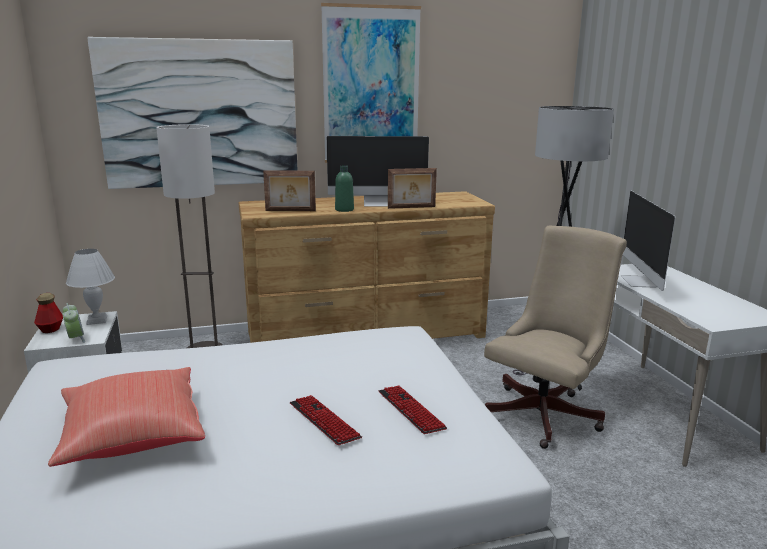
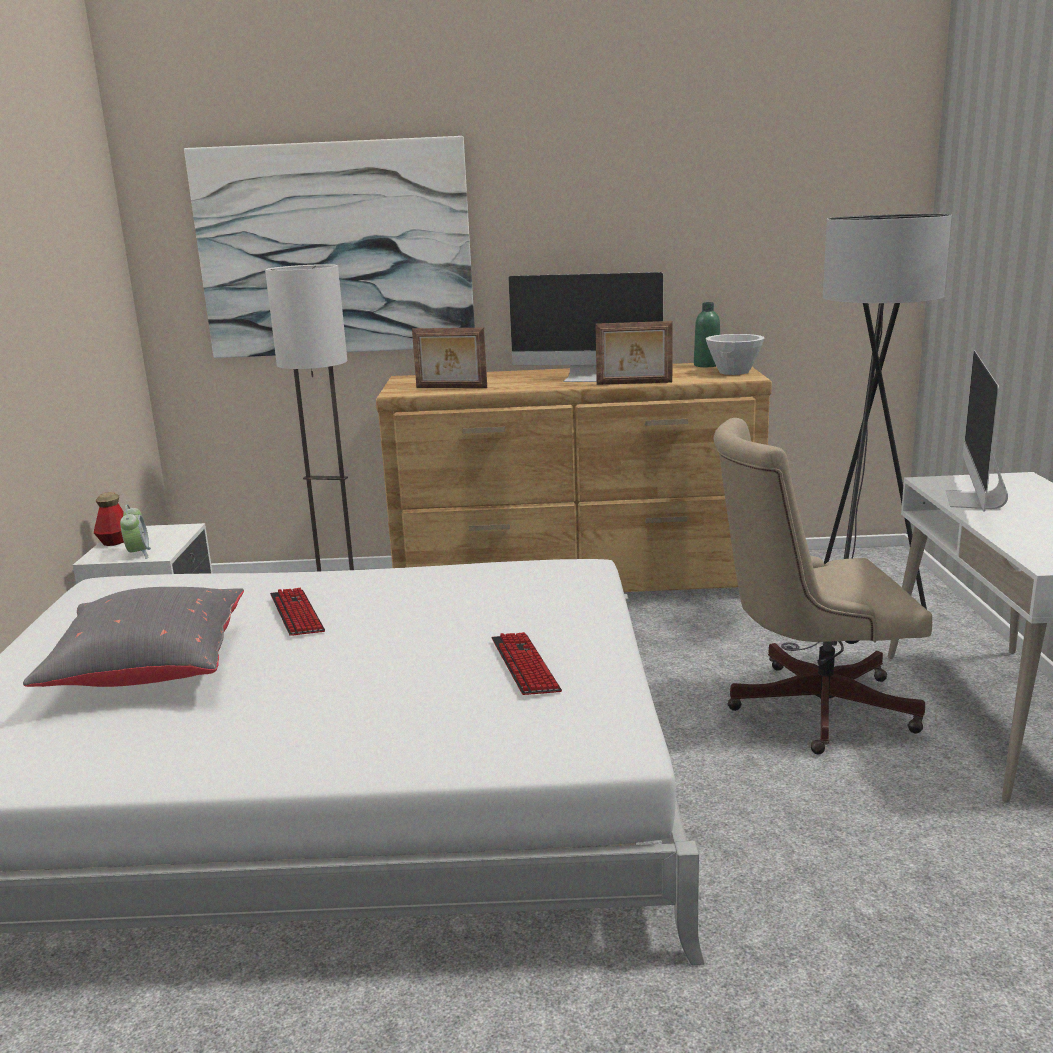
camera: 15 degrees right, 0 degrees up
red pillow [48,367,205,467] -> grey pillow [23,587,244,687]
white table lamp [66,249,115,325] -> none
keyboard [290,395,362,445] -> keyboard moved to [270,588,325,636]
picture [321,3,421,163] -> none
green bottle [335,165,354,212] -> green bottle moved to [694,302,720,367]
beige office chair [484,226,627,449] -> beige office chair turned 150 degrees counterclockwise [714,418,932,754]
none -> white bowl [706,334,765,375]

